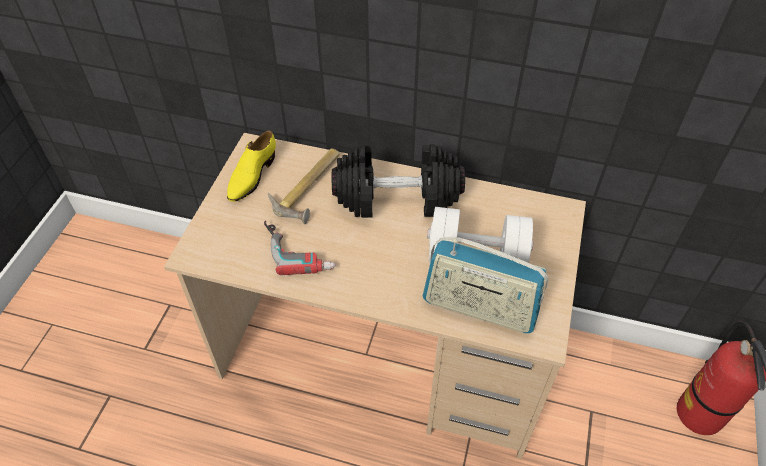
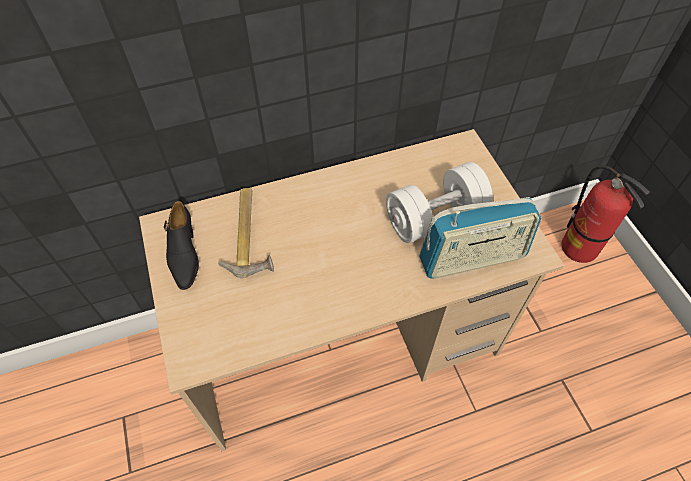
camera: 35 degrees left, 5 degrees up
yellow shoe [227,131,276,202] -> black shoe [164,201,199,290]
power drill [264,220,336,275] -> none
black dumbbell [332,144,465,218] -> none

